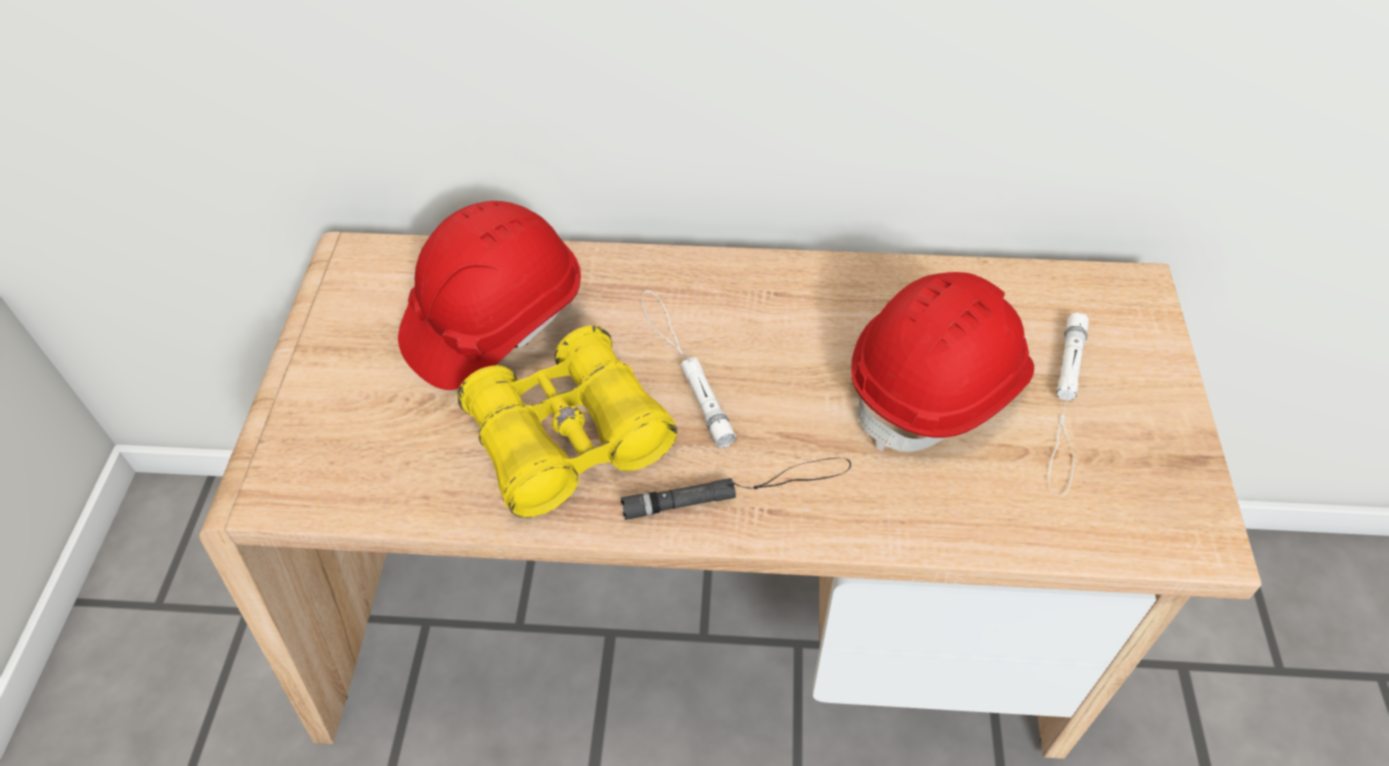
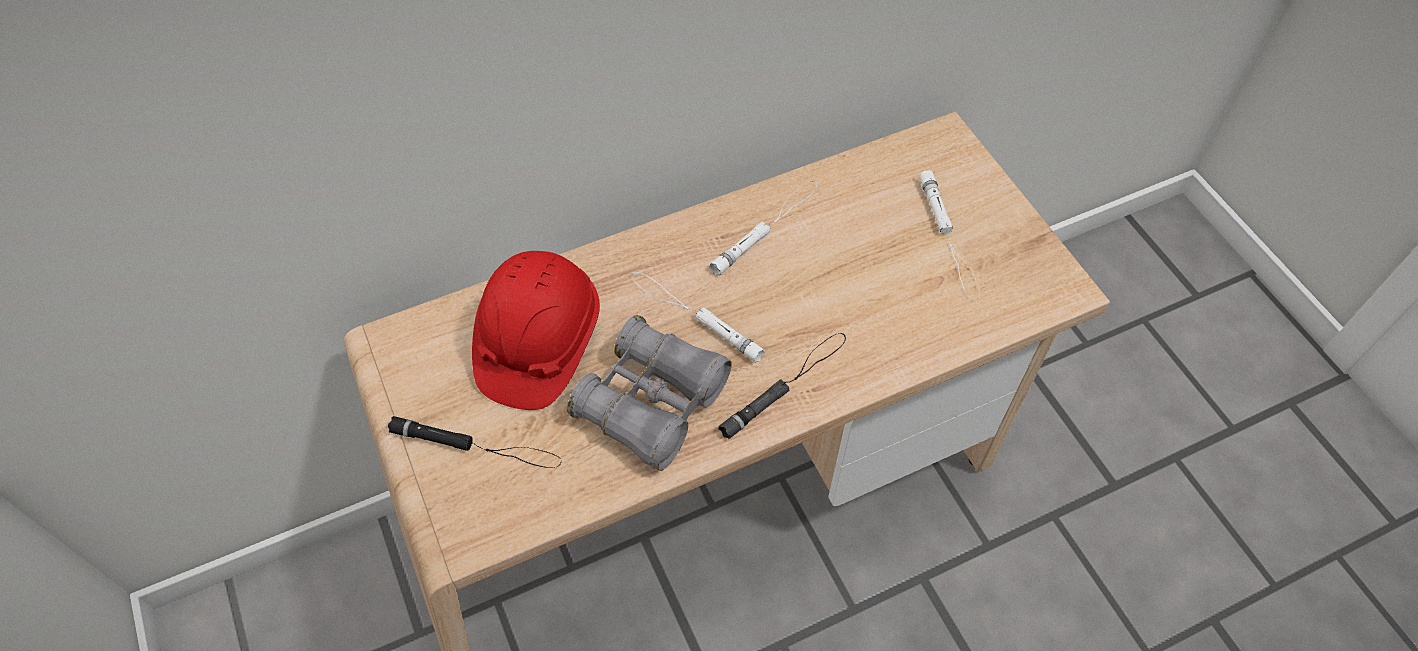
camera: 30 degrees left, 5 degrees up
yellow binoculars [457,325,677,517] -> grey binoculars [567,315,732,471]
red hard hat [851,272,1034,452] -> none
none -> black flashlight [388,416,561,468]
none -> white flashlight [709,181,817,275]

